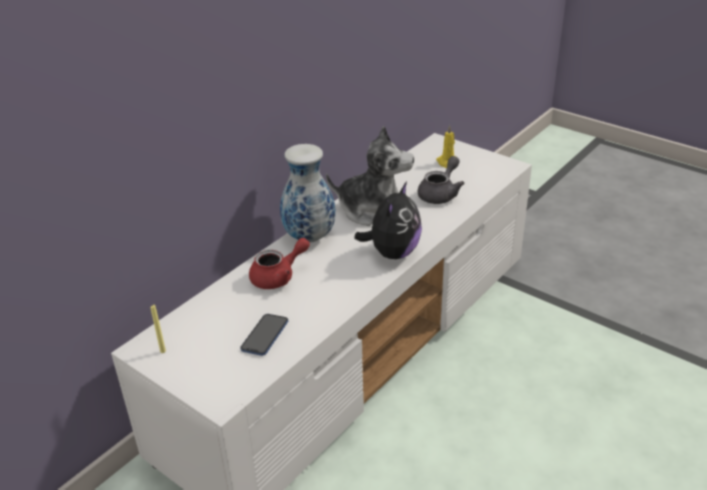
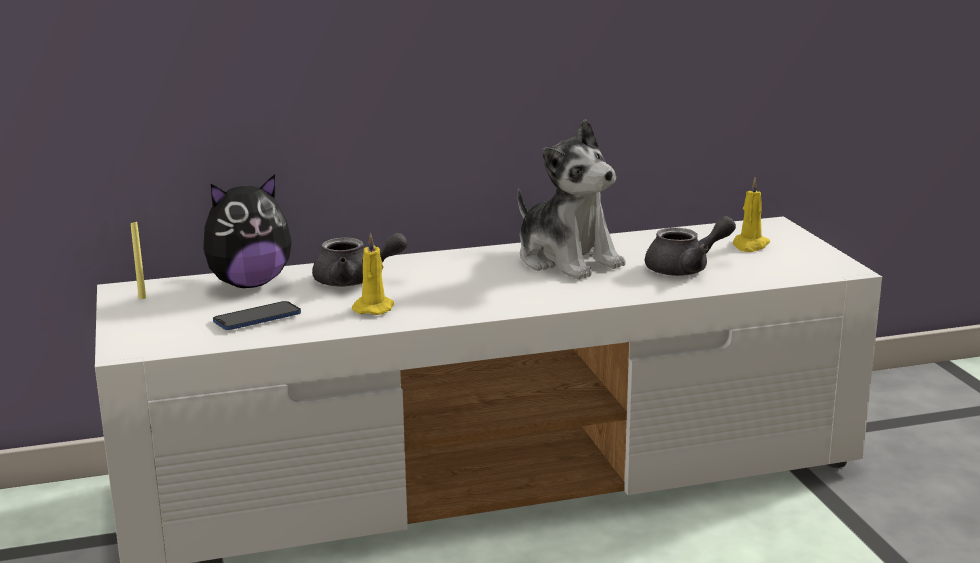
camera: 35 degrees right, 15 degrees down
red teapot [249,238,310,289] -> grey teapot [312,233,407,287]
vase [280,144,336,242] -> none
plush toy [354,181,422,259] -> plush toy moved to [203,174,292,288]
none -> yellow candle [352,233,394,315]

